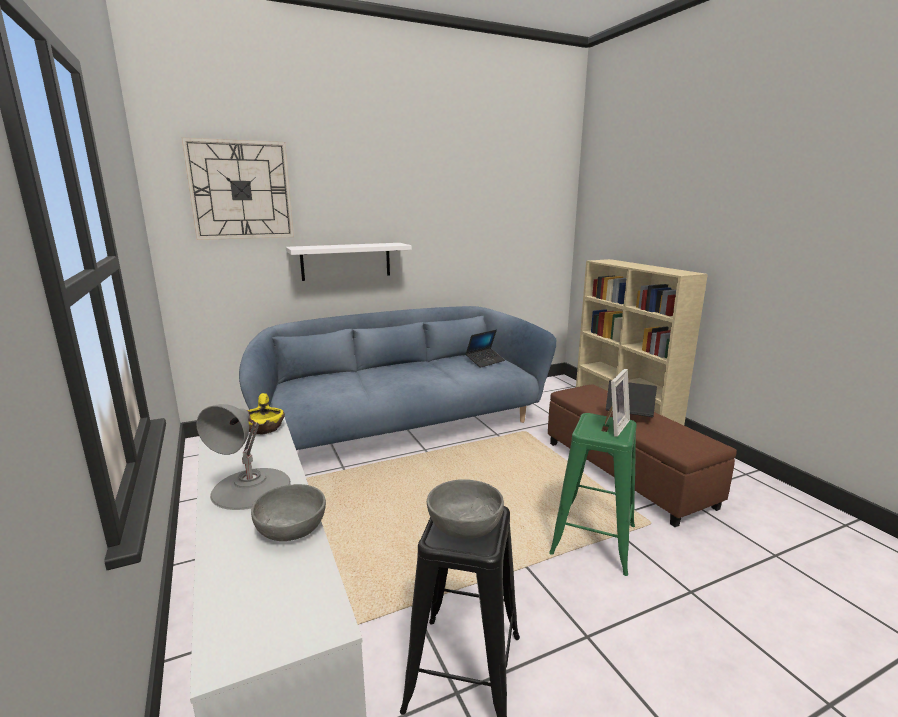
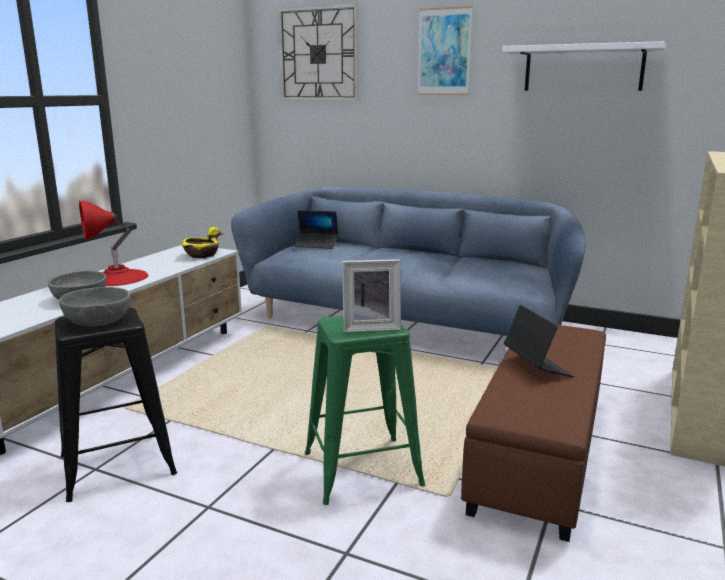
camera: 50 degrees right, 0 degrees up
grey table lamp [196,404,291,510] -> red table lamp [79,201,148,286]
white shelf [286,243,412,281] -> white shelf moved to [502,41,666,91]
laptop [466,330,505,368] -> laptop moved to [294,210,338,249]
none -> picture [417,6,473,95]

